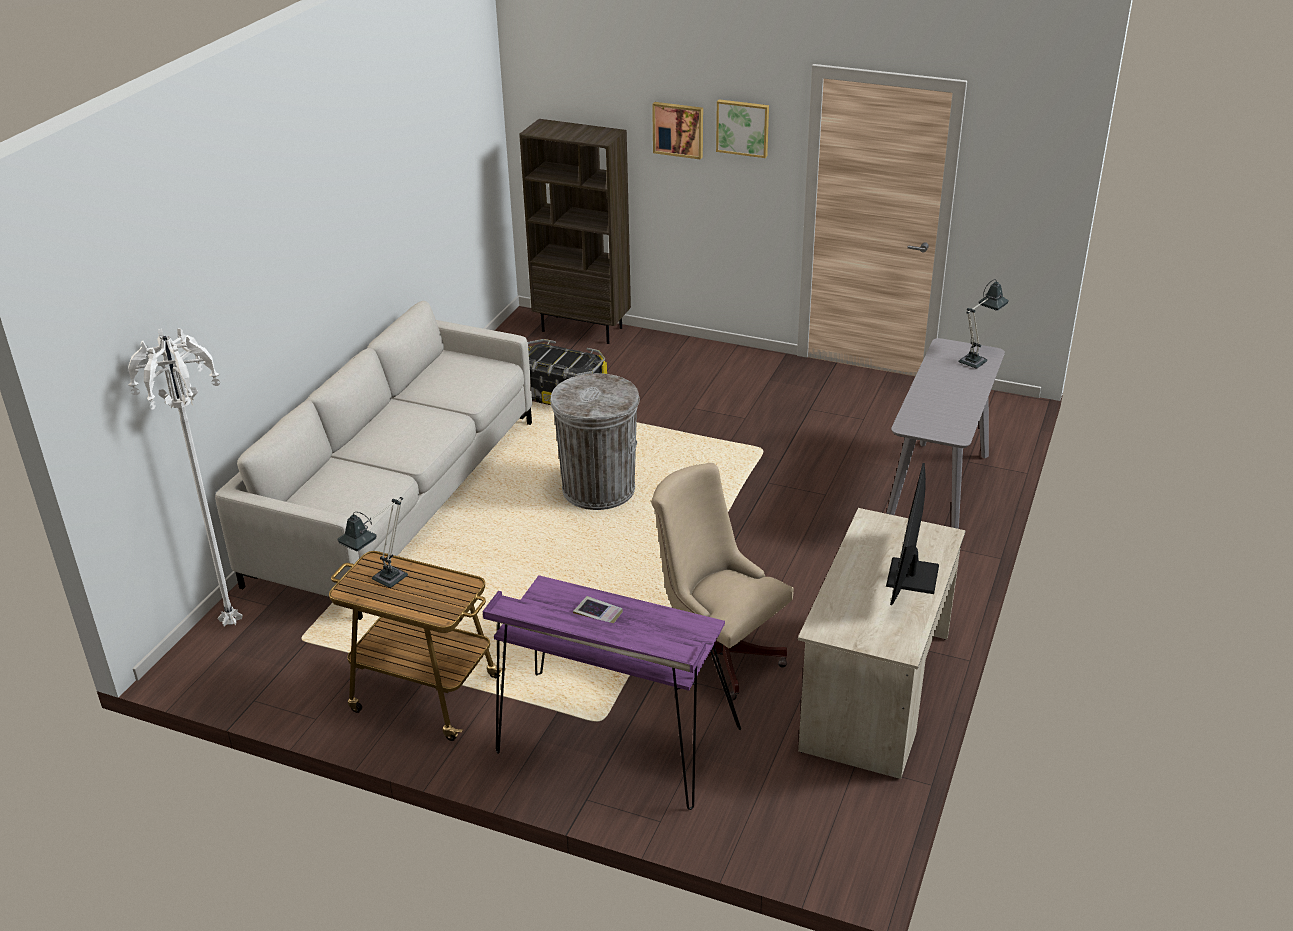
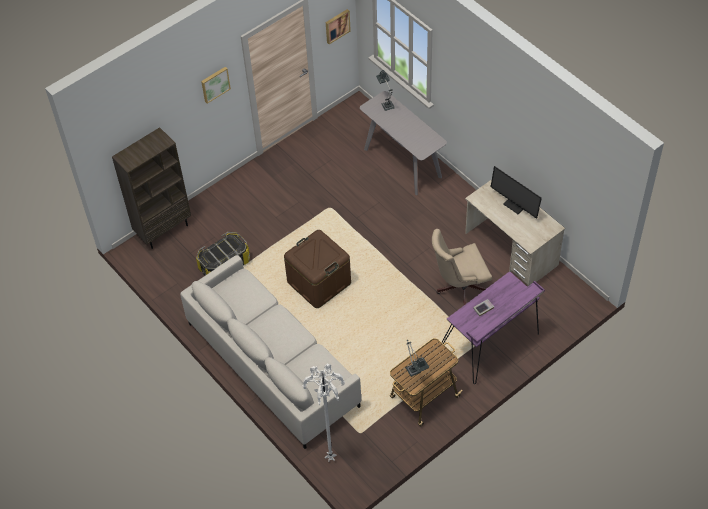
camera: 60 degrees left, 20 degrees up
grey trash can [550,373,640,510] -> brown storage box [284,230,351,308]
picture [652,102,703,160] -> picture moved to [326,9,351,44]

